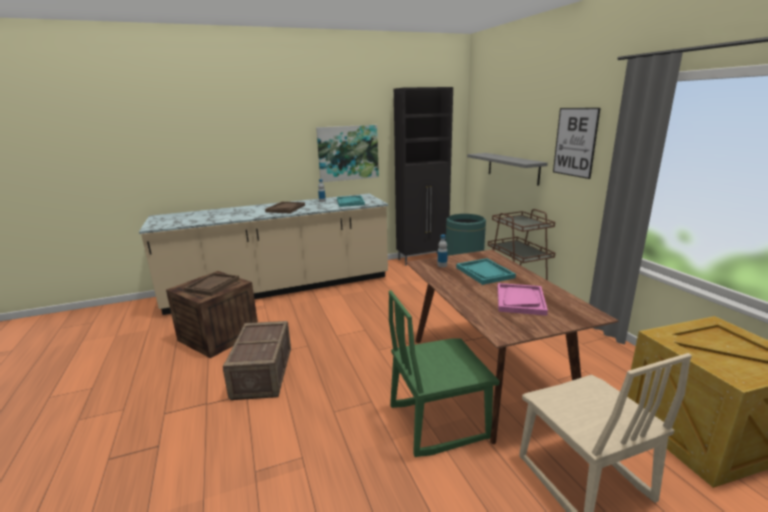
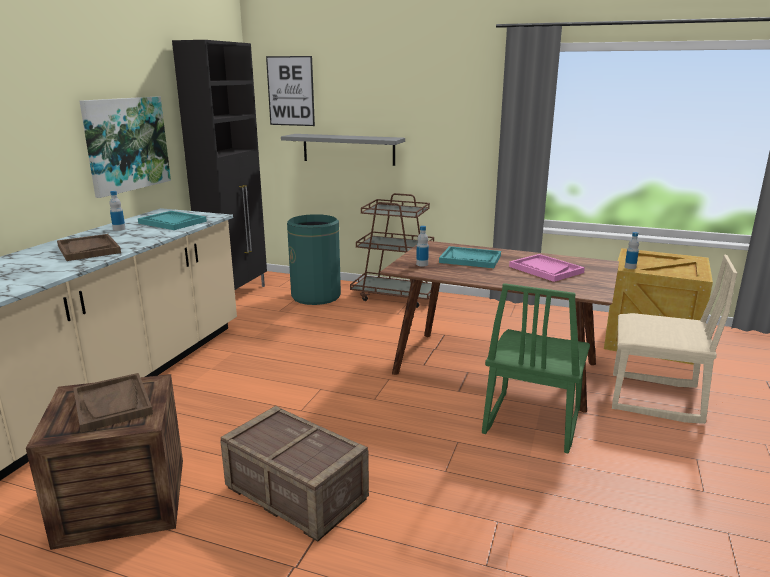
camera: 50 degrees left, 0 degrees up
picture [553,108,600,179] -> picture moved to [266,56,315,126]
none -> bottle [625,232,639,269]

